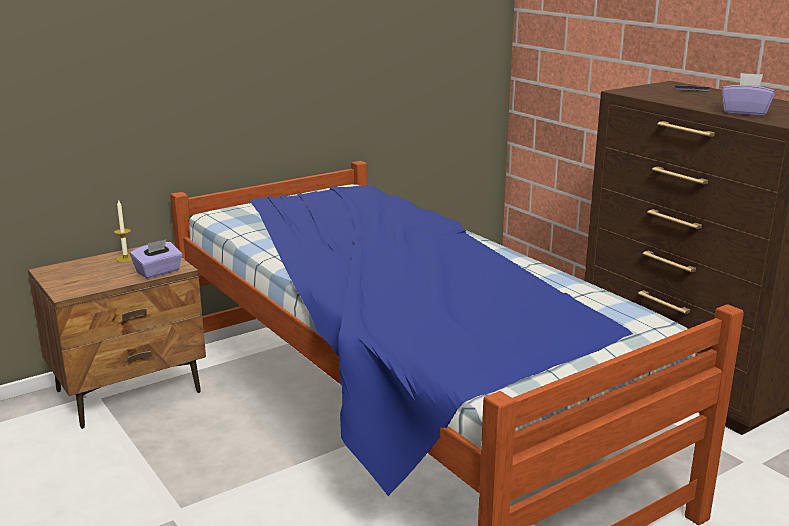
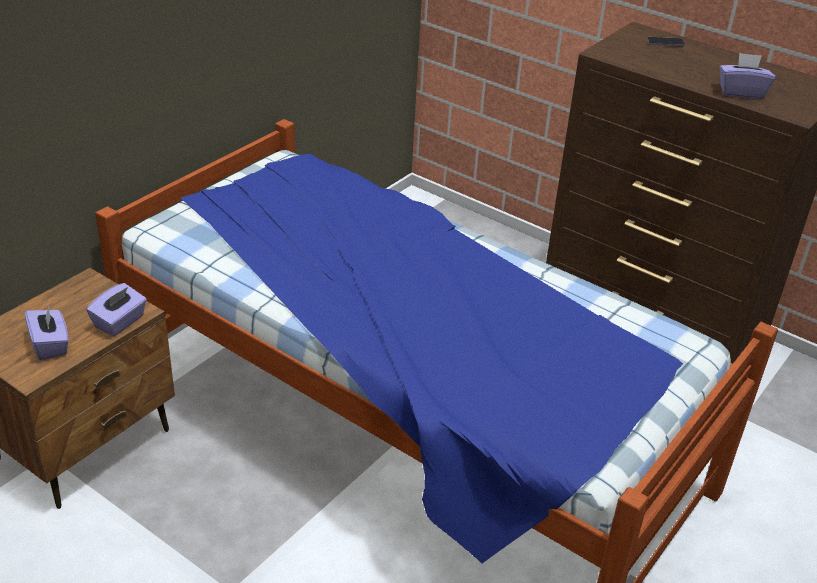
camera: 20 degrees left, 15 degrees up
candle [114,199,132,262] -> none
none -> purple tissue box [25,305,69,360]

